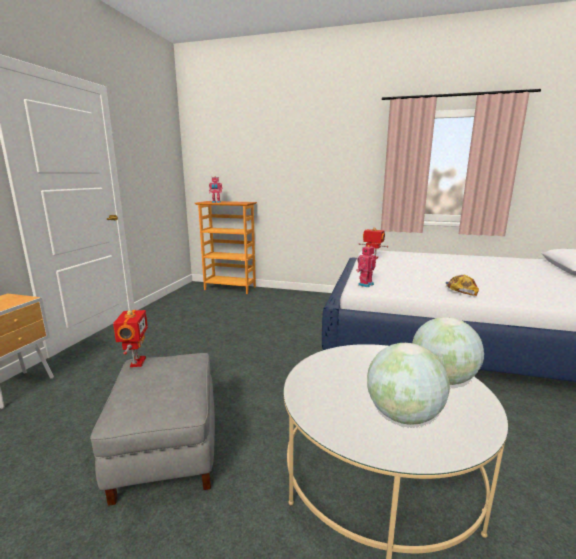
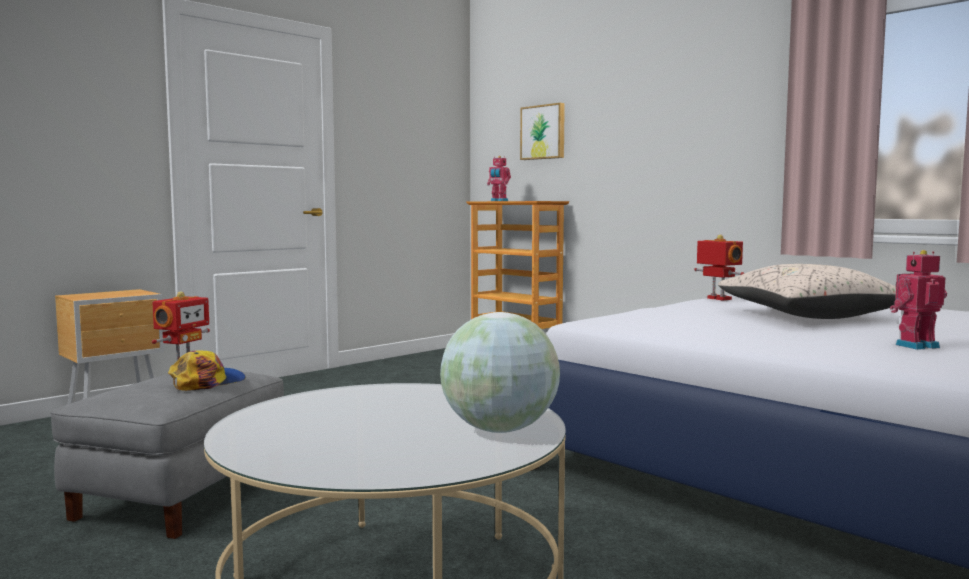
camera: 30 degrees right, 10 degrees down
toy robot [356,245,376,287] -> toy robot moved to [890,250,947,350]
globe [367,343,450,425] -> none
cap [446,275,479,296] -> cap moved to [168,350,246,391]
none -> picture [520,103,565,160]
none -> beige pillow [718,264,896,319]

